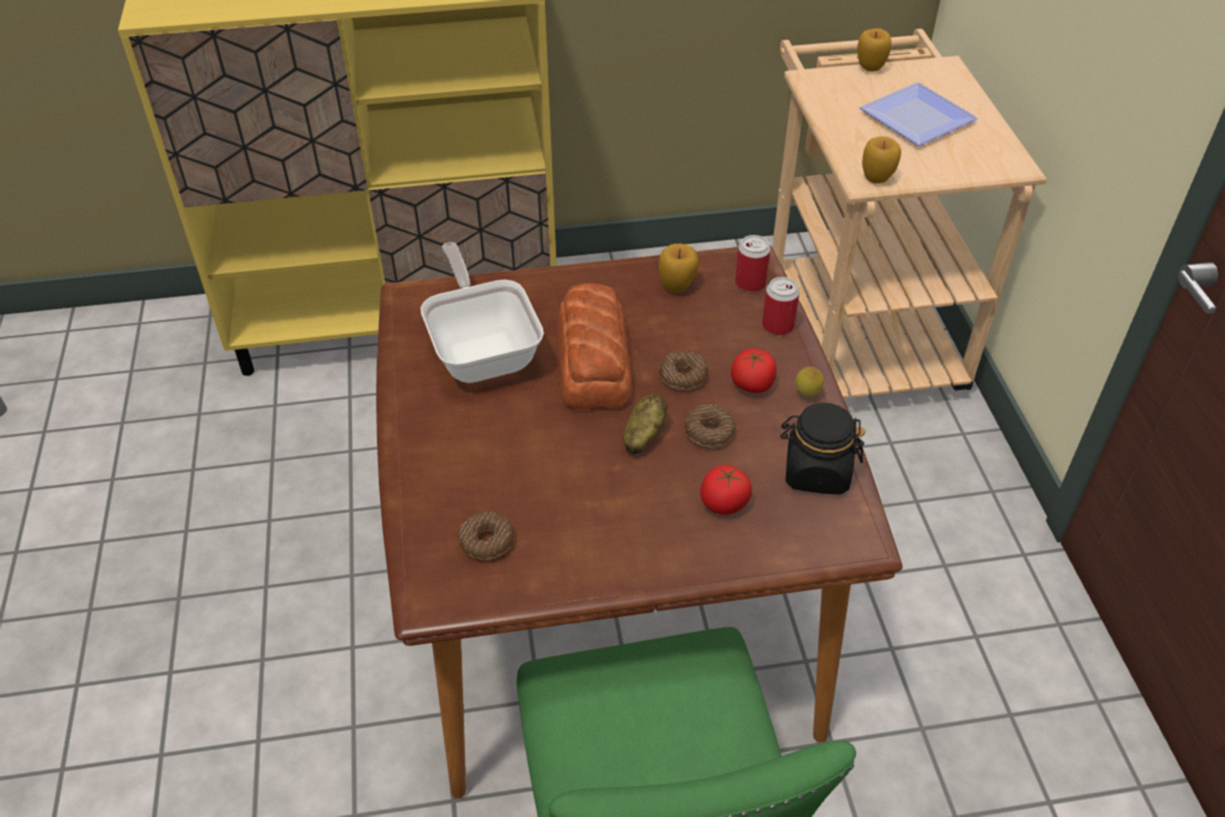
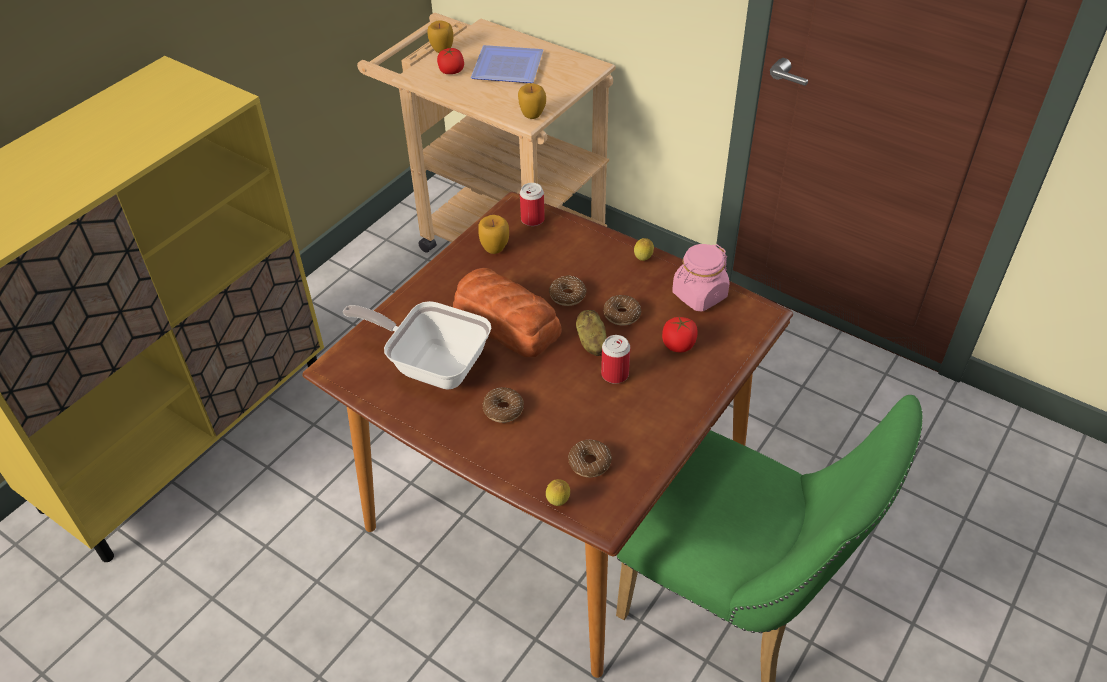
camera: 45 degrees left, 0 degrees up
tomato [731,349,777,393] -> tomato moved to [437,48,464,74]
can [762,277,800,336] -> can moved to [601,335,630,384]
black jar [780,403,866,495] -> pink jar [672,244,729,311]
none -> donut [482,387,524,423]
none -> lemon [546,479,570,506]

